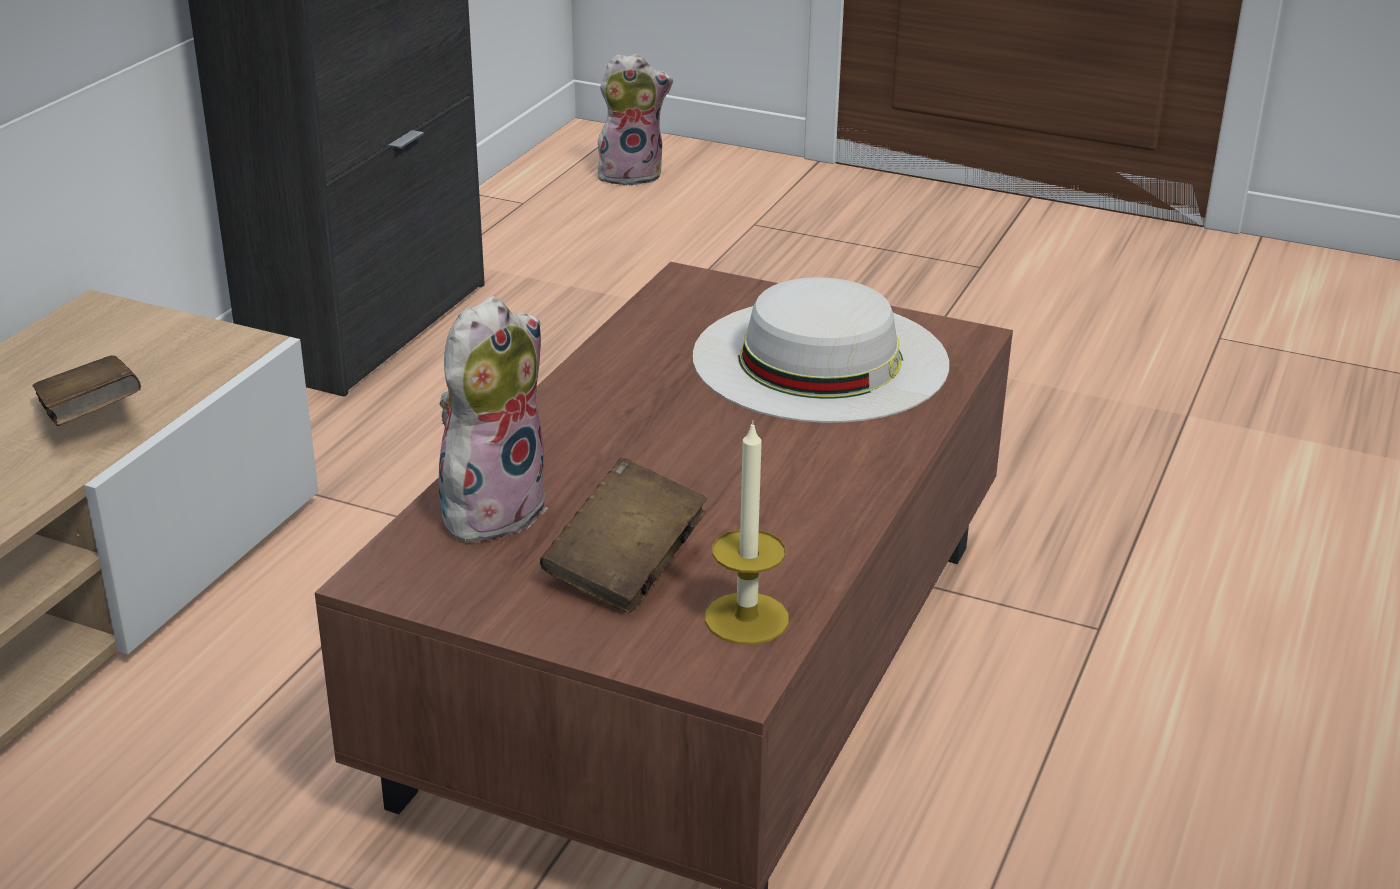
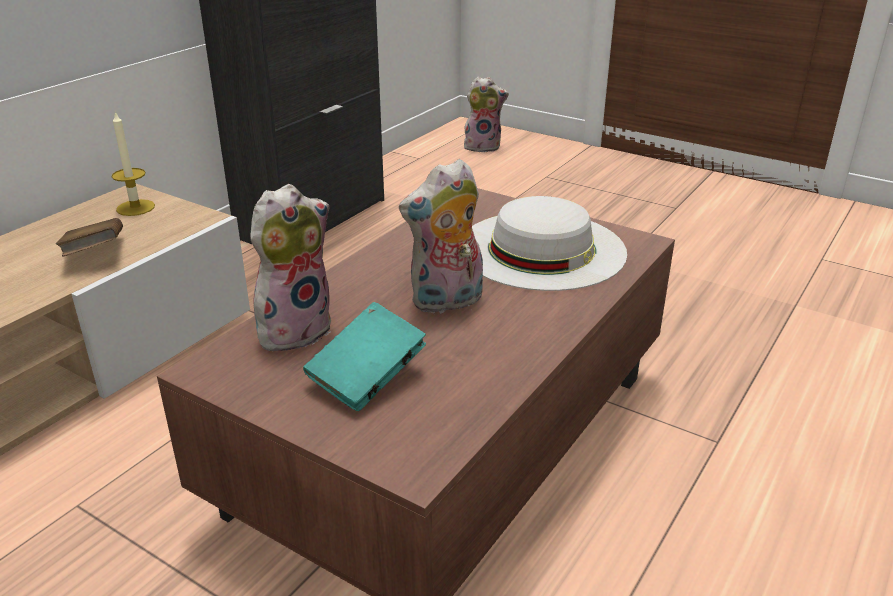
camera: 10 degrees right, 0 degrees up
brown book [540,458,708,612] -> turquoise book [303,302,426,411]
candle [705,420,789,645] -> candle moved to [112,111,155,216]
none -> plush toy [399,159,483,315]

